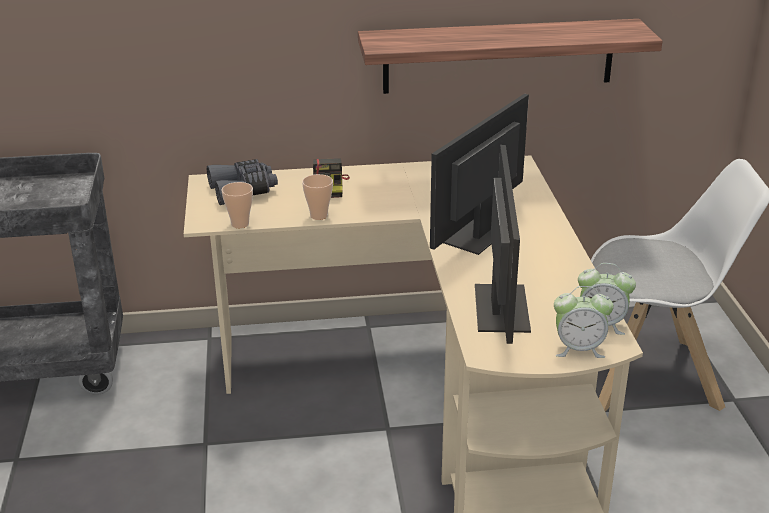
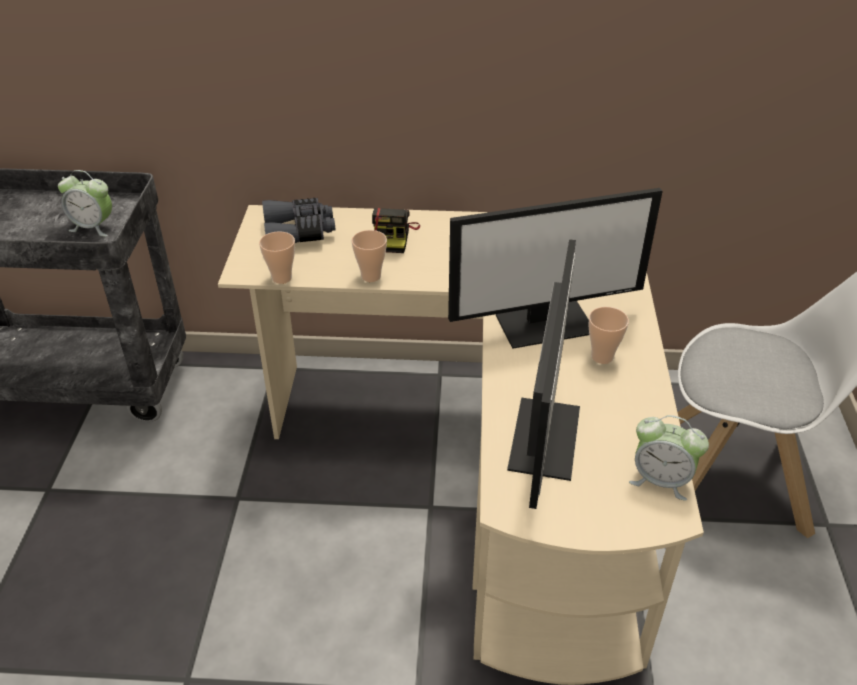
camera: 10 degrees right, 10 degrees up
shelf [358,19,663,94] -> none
monitor [430,94,529,255] -> monitor turned 150 degrees counterclockwise [448,188,662,349]
alarm clock [554,286,614,358] -> alarm clock moved to [58,170,112,237]
none -> cup [588,307,629,364]

